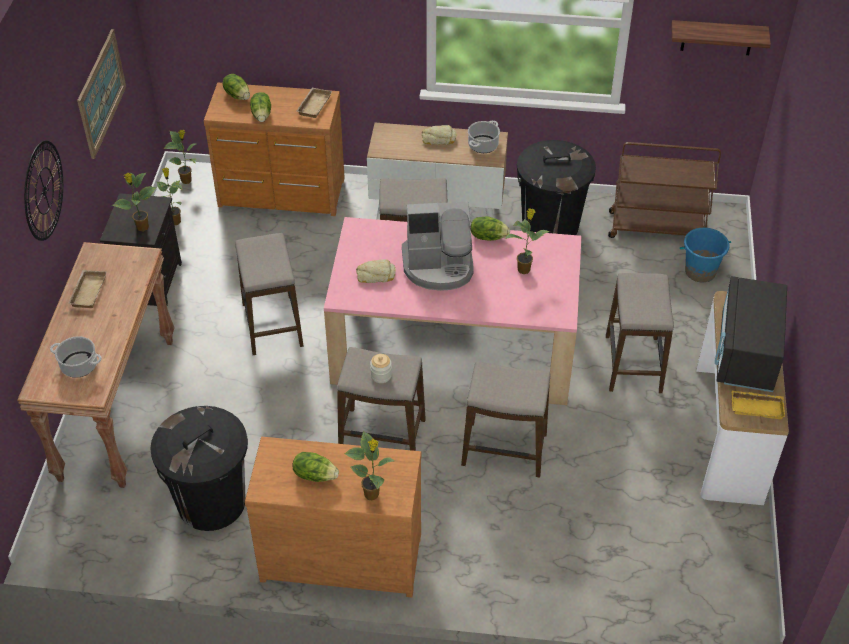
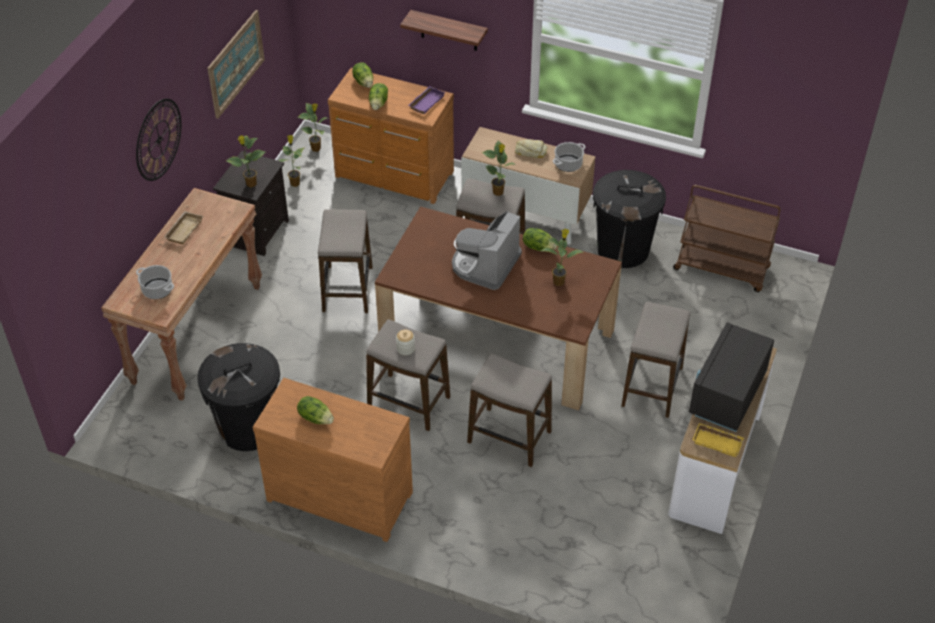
camera: 15 degrees right, 0 degrees up
beige tray [297,88,332,118] -> purple tray [408,86,445,114]
pink dining table [324,217,581,405] -> brown dining table [375,206,622,411]
potted plant [344,431,395,500] -> potted plant moved to [482,140,515,196]
bread [356,259,396,283] -> none
coffee machine [402,202,474,291] -> coffee machine turned 105 degrees clockwise [452,211,522,290]
shelf [672,20,771,55] -> shelf moved to [400,10,488,51]
blue bucket [680,228,731,282] -> none

